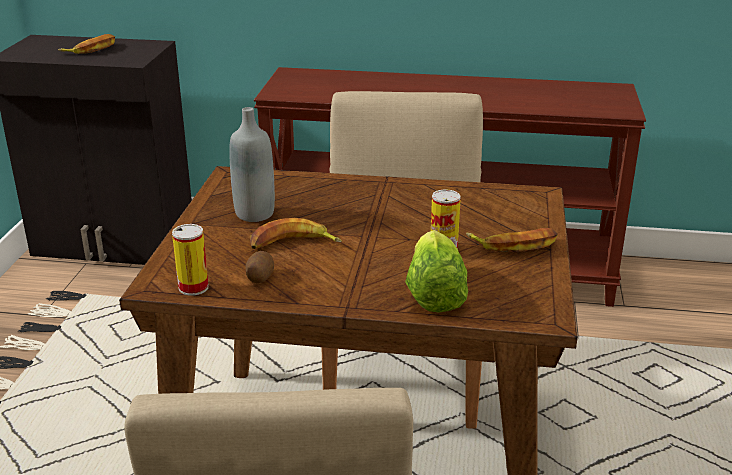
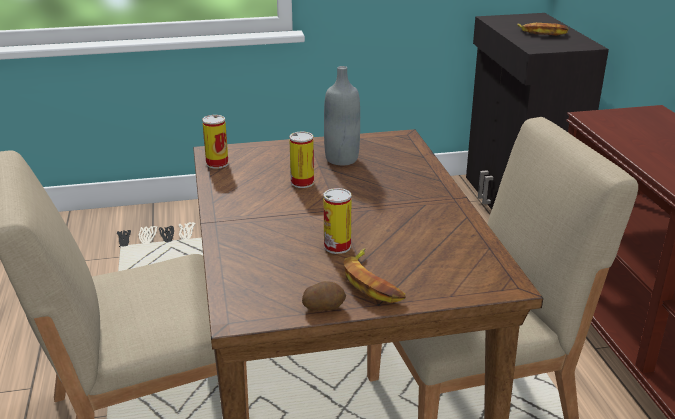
camera: 70 degrees right, 0 degrees up
potato [245,251,274,283] -> potato moved to [302,281,346,311]
banana [250,218,342,249] -> can [289,132,314,188]
lettuce [405,230,468,313] -> none

